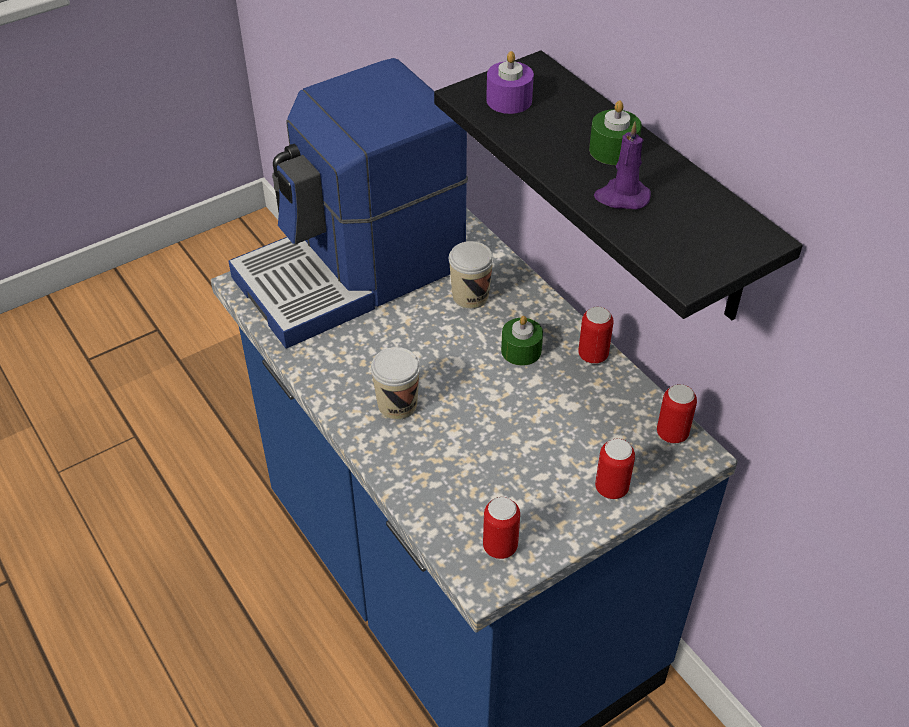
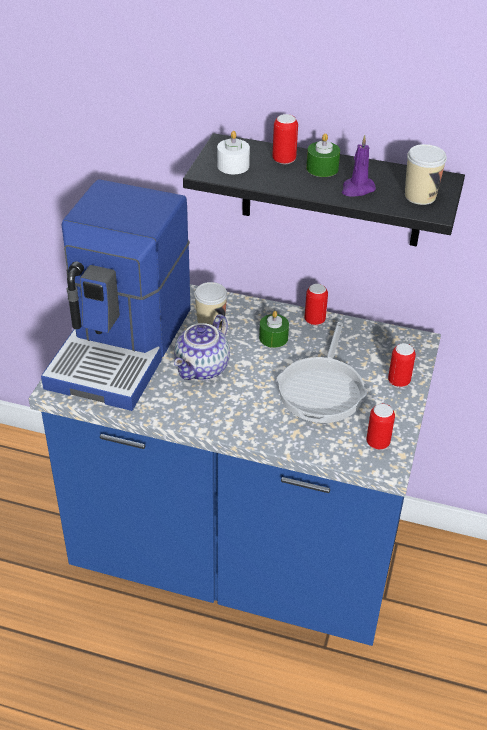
camera: 40 degrees left, 5 degrees down
cup [371,347,420,420] -> cup moved to [405,144,447,205]
purple candle [486,51,534,114] -> white candle [217,131,250,174]
can [657,384,697,444] -> can moved to [272,114,298,164]
none -> teapot [174,314,230,380]
none -> frying pan [277,322,367,423]

